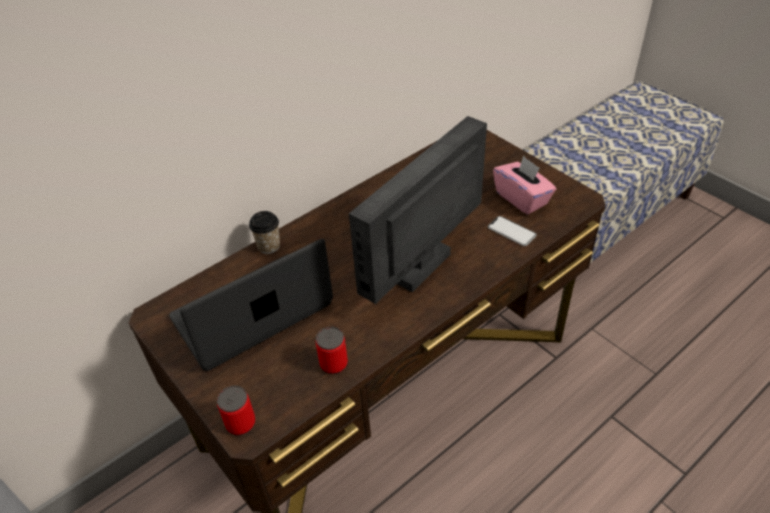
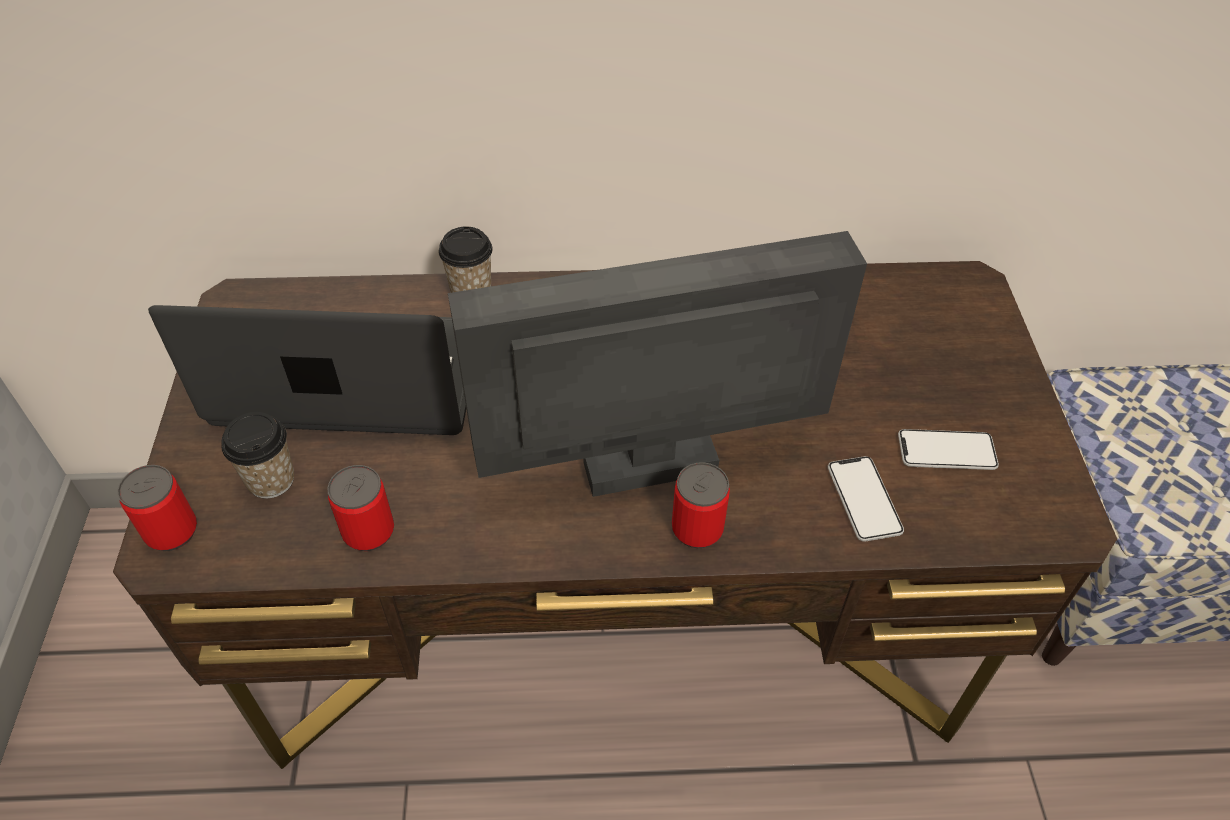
camera: 35 degrees right, 5 degrees up
pink tissue box [493,155,556,215] -> phone [898,429,999,470]
none -> cup [221,412,294,498]
none -> can [672,462,730,548]

